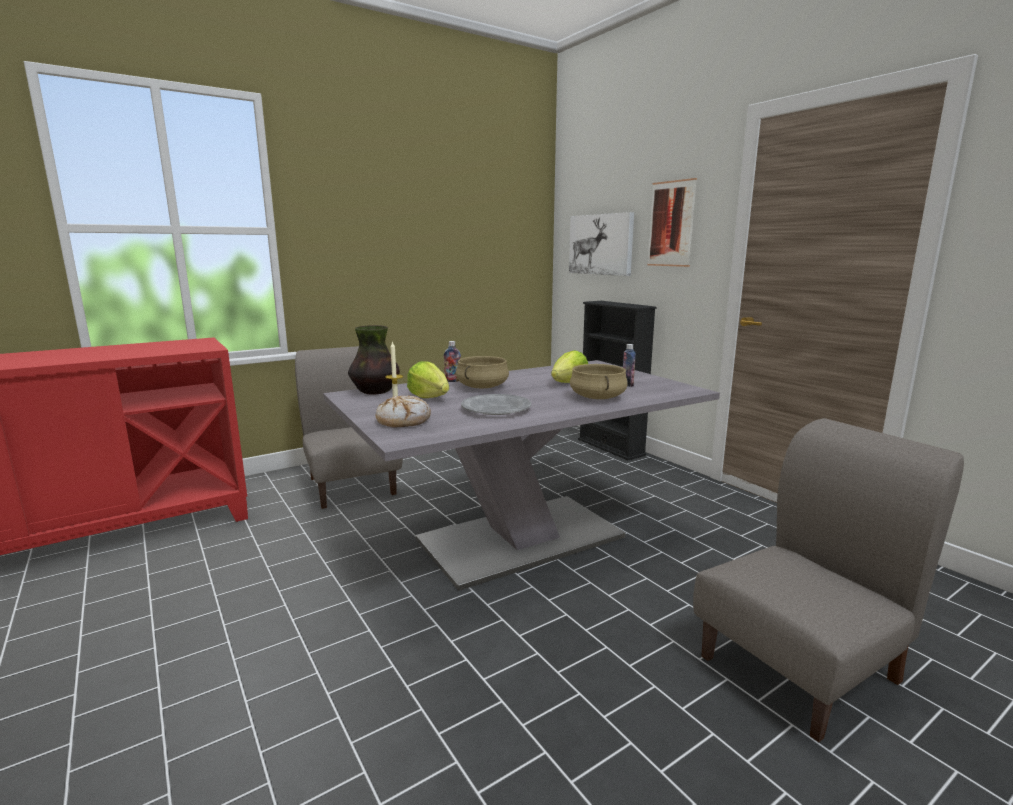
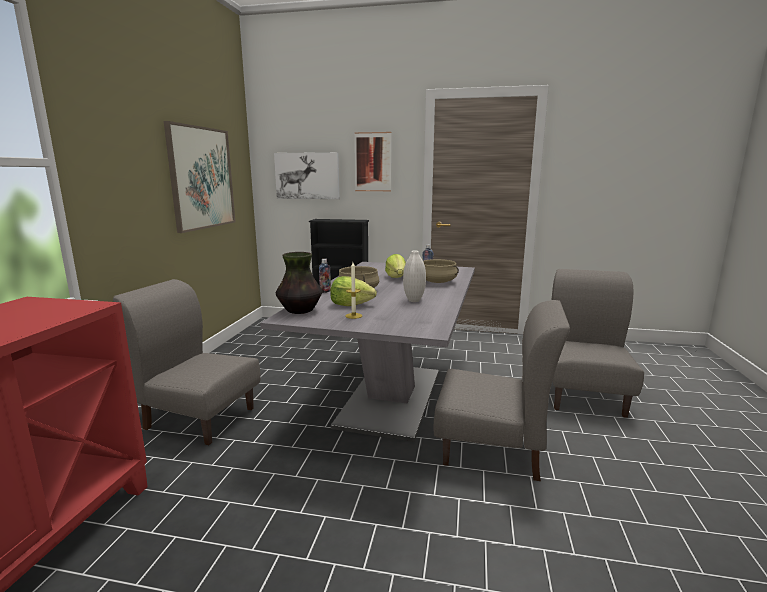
camera: 45 degrees left, 0 degrees up
bread [376,395,431,427] -> none
grey plate [461,394,531,415] -> white vase [403,251,426,302]
none -> picture [164,121,236,233]
none -> grey chair [433,300,570,481]

